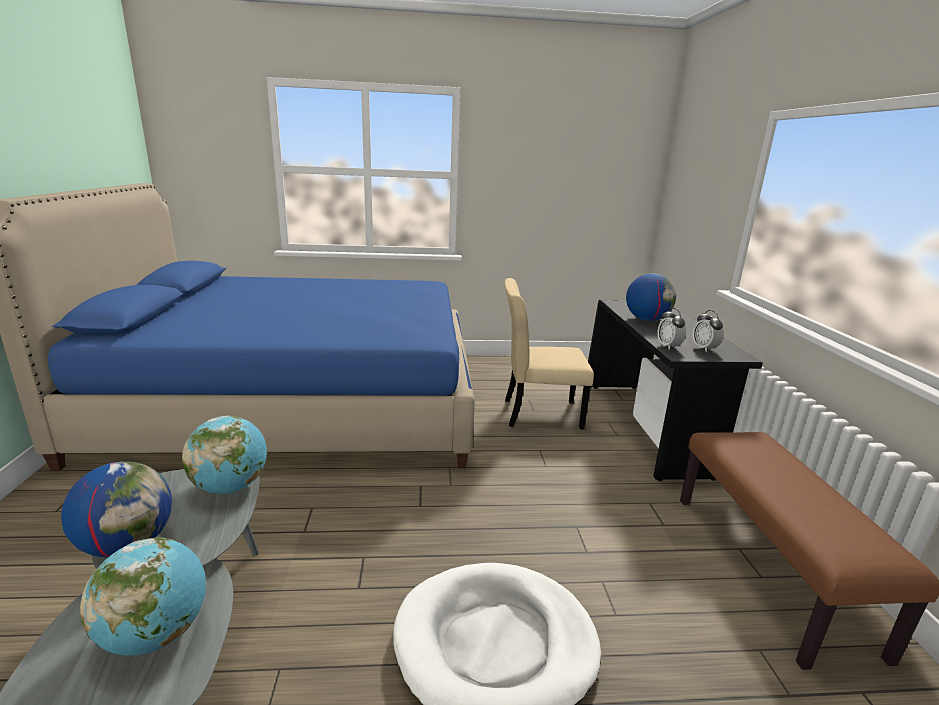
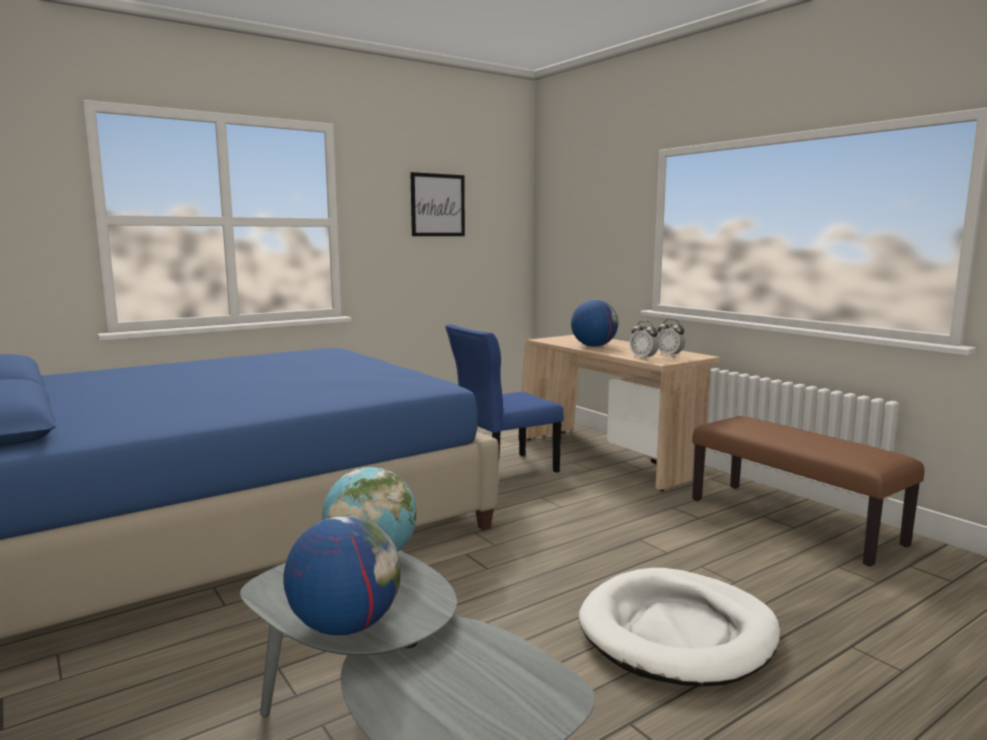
camera: 30 degrees left, 10 degrees down
globe [80,538,206,656] -> none
beige chair [505,278,594,429] -> blue chair [445,324,564,473]
black desk [588,300,763,481] -> beige desk [518,335,720,491]
none -> picture [410,172,465,236]

